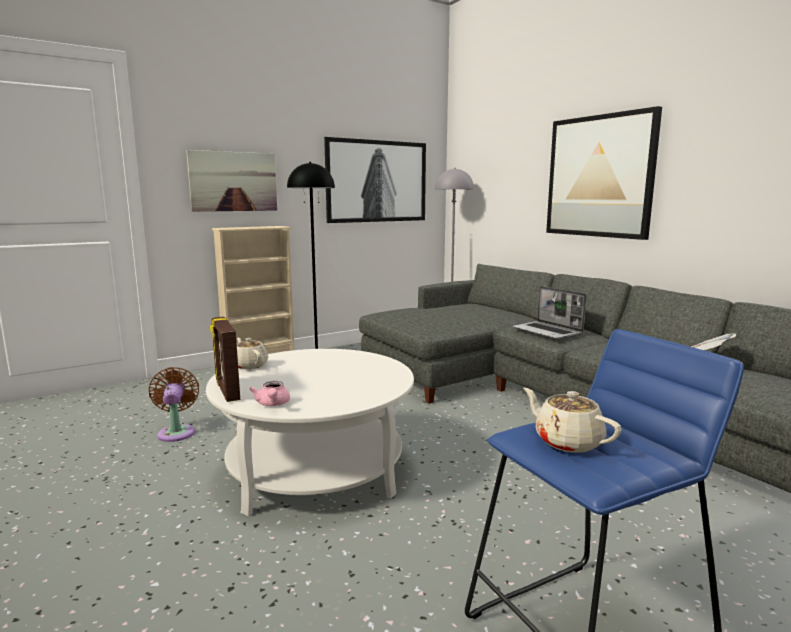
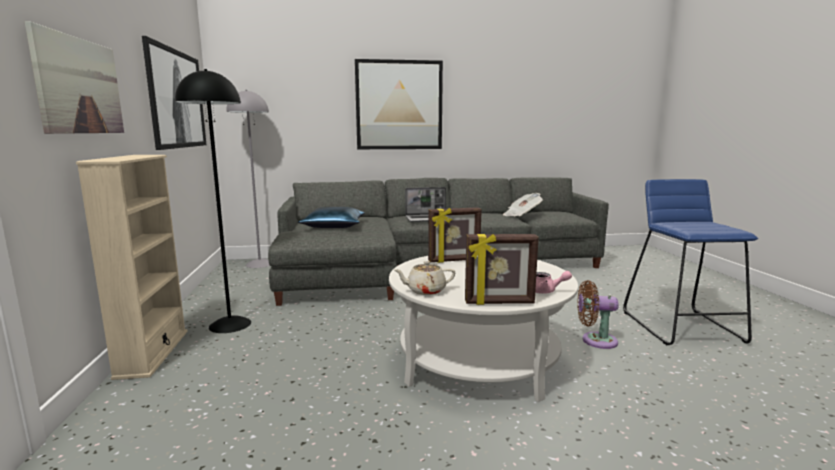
camera: 65 degrees left, 0 degrees up
brown fan [149,367,199,442] -> brown fan moved to [577,280,618,349]
beige teapot [523,388,622,453] -> none
none -> blue pillow [298,207,365,228]
none -> picture frame [428,207,482,263]

